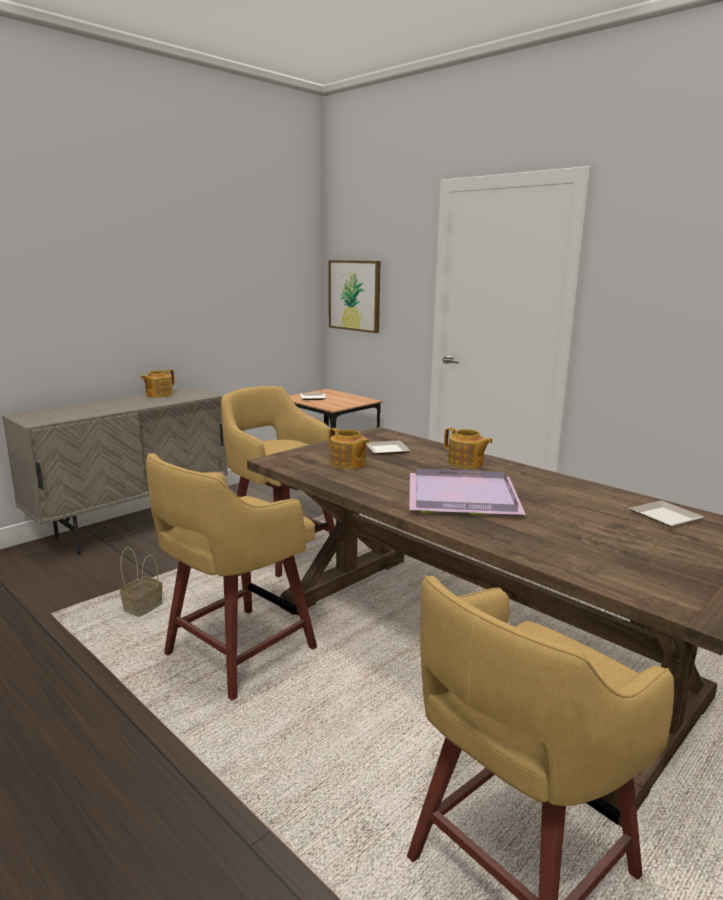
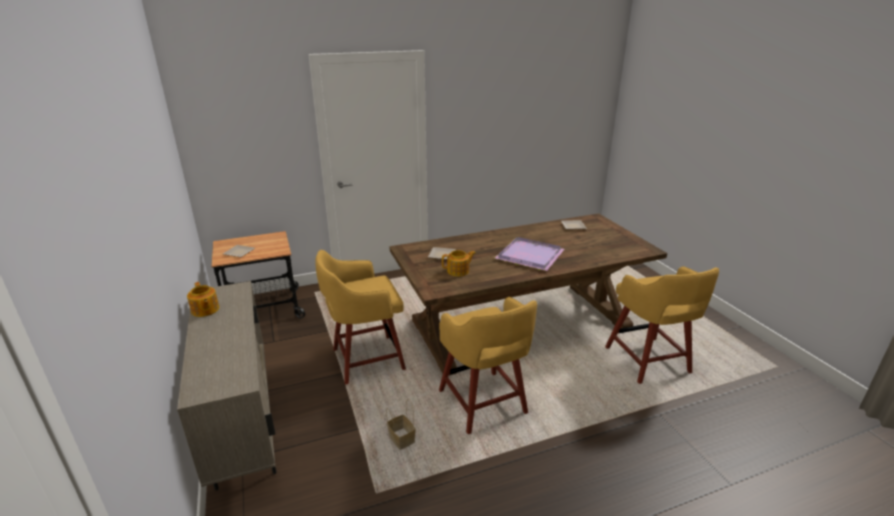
camera: 65 degrees left, 10 degrees up
picture [329,260,381,333] -> none
teapot [444,428,493,469] -> none

